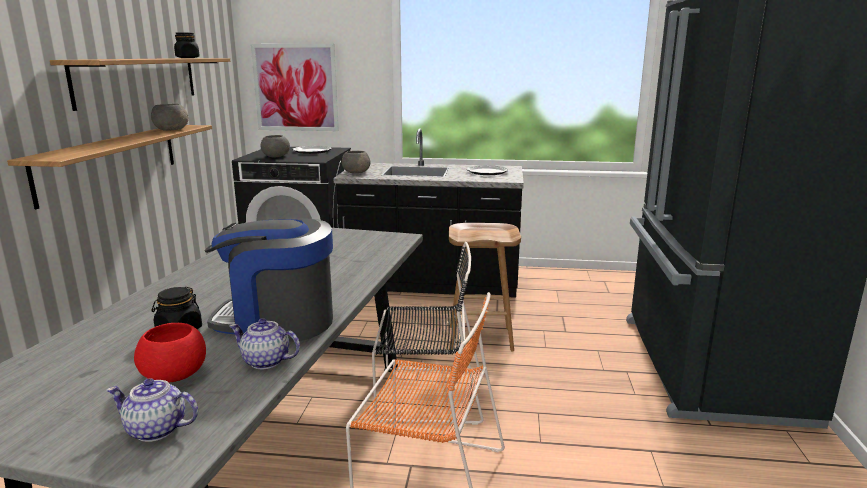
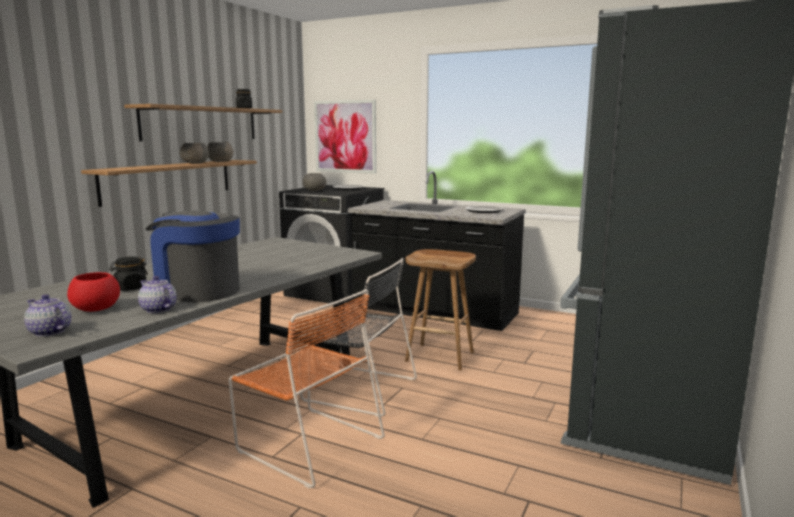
camera: 20 degrees right, 5 degrees down
grey bowl [342,151,370,173] -> grey bowl moved to [180,143,209,163]

